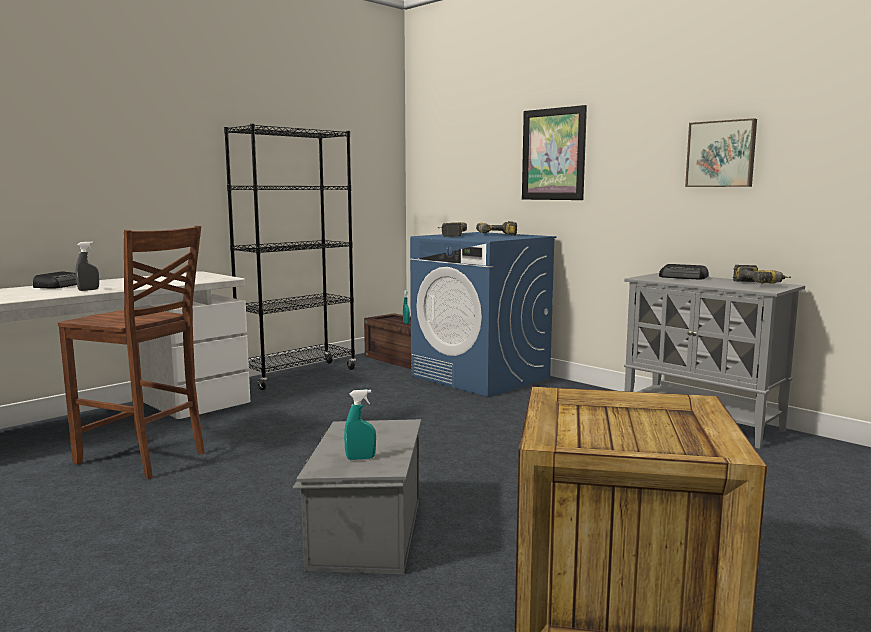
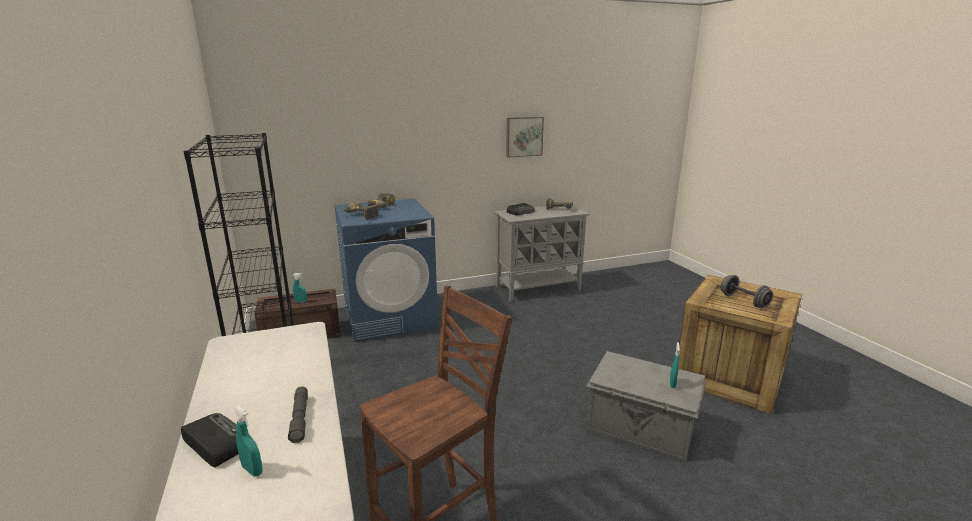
camera: 65 degrees left, 10 degrees up
grey spray bottle [75,242,99,291] -> grey flashlight [288,386,308,443]
picture [522,105,587,200] -> none
none -> turquoise spray bottle [233,406,262,477]
none -> grey dumbbell [720,275,773,308]

